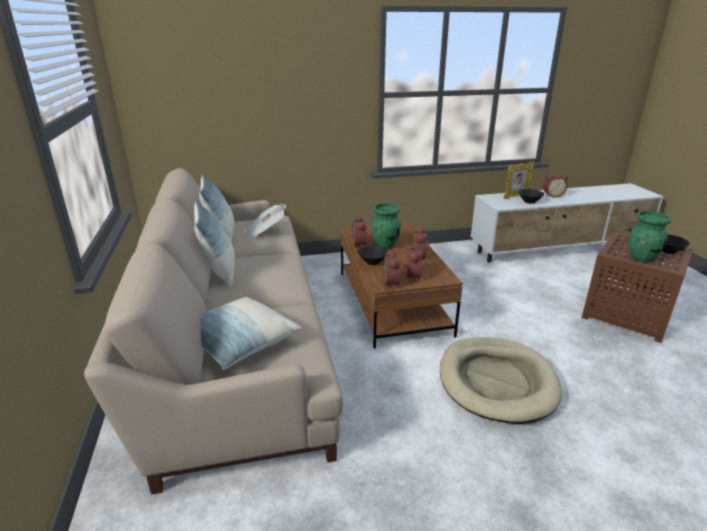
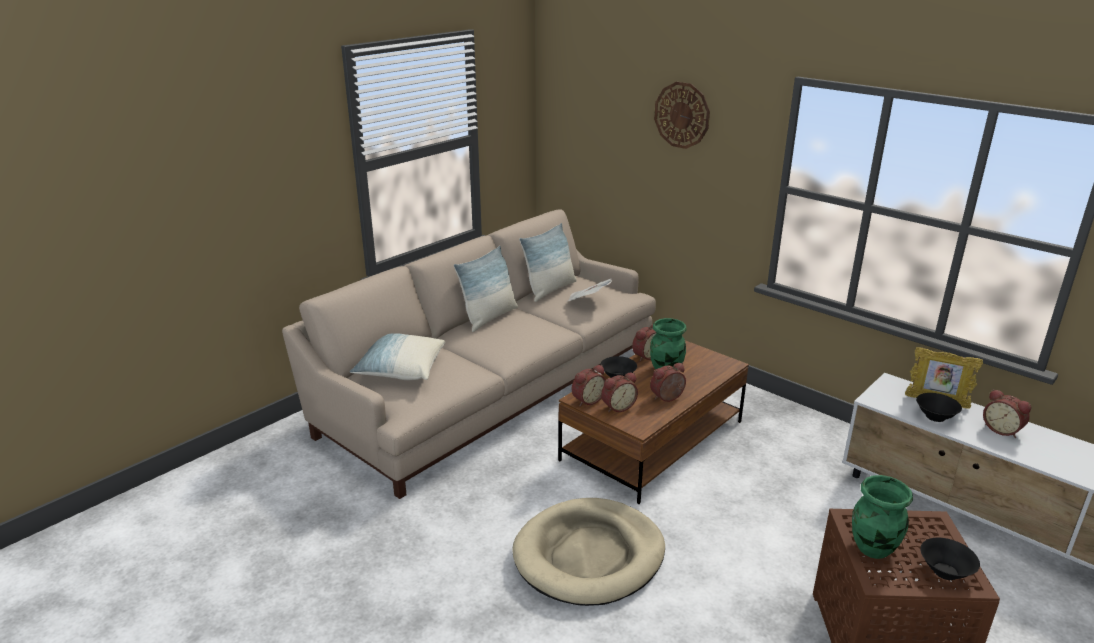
camera: 55 degrees right, 0 degrees up
none -> wall clock [654,82,710,149]

